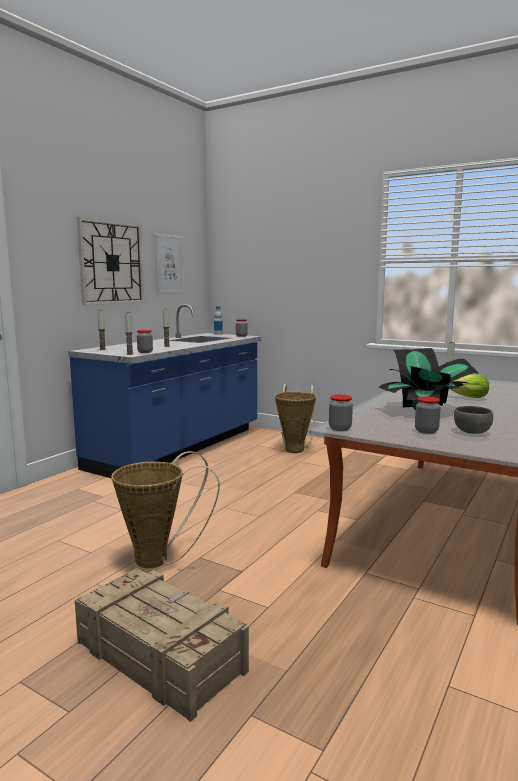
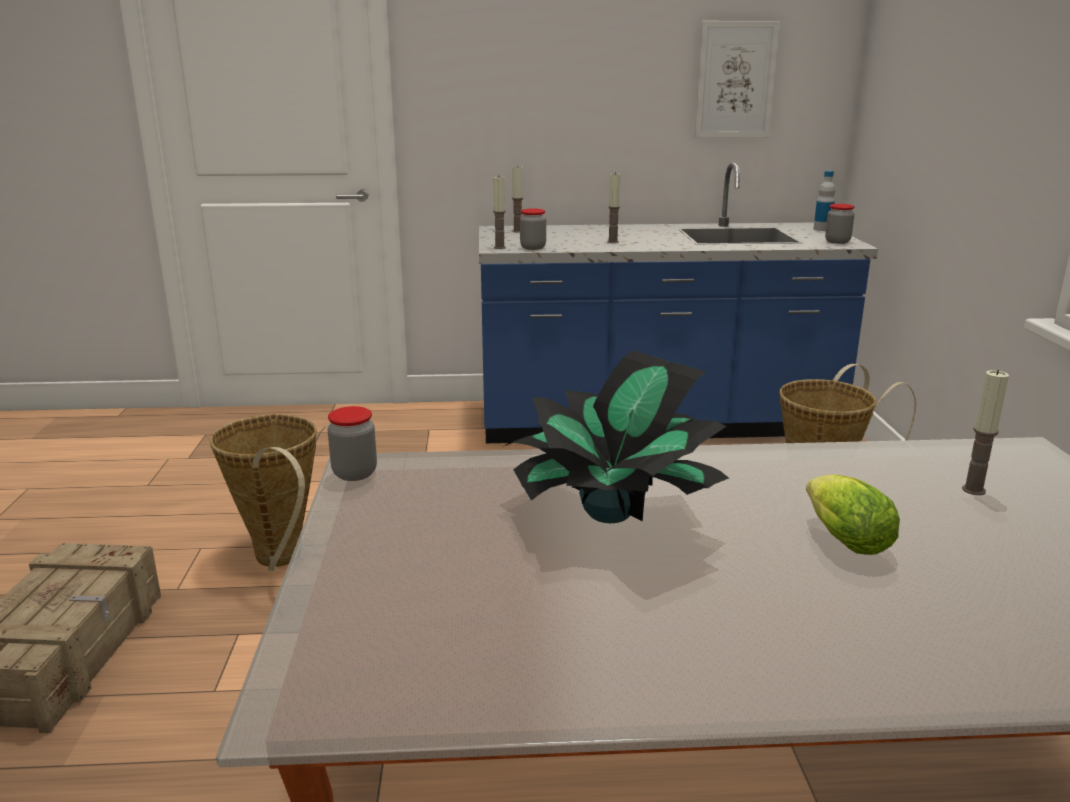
camera: 55 degrees right, 10 degrees up
wall clock [77,217,144,305] -> none
jar [415,397,441,434] -> none
grey bowl [454,406,493,434] -> none

